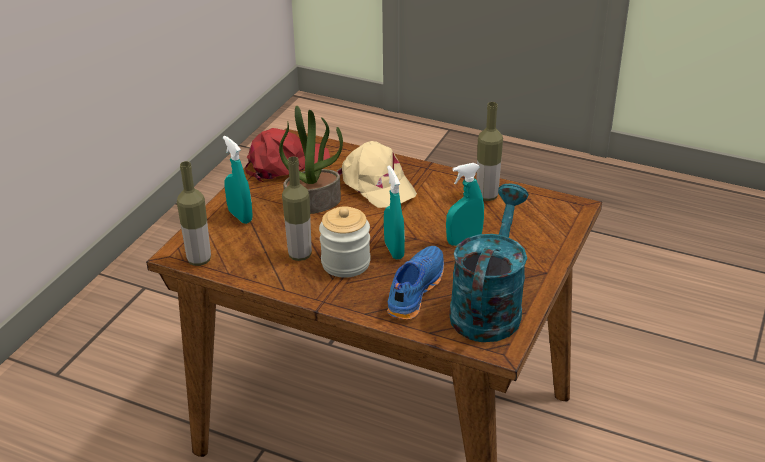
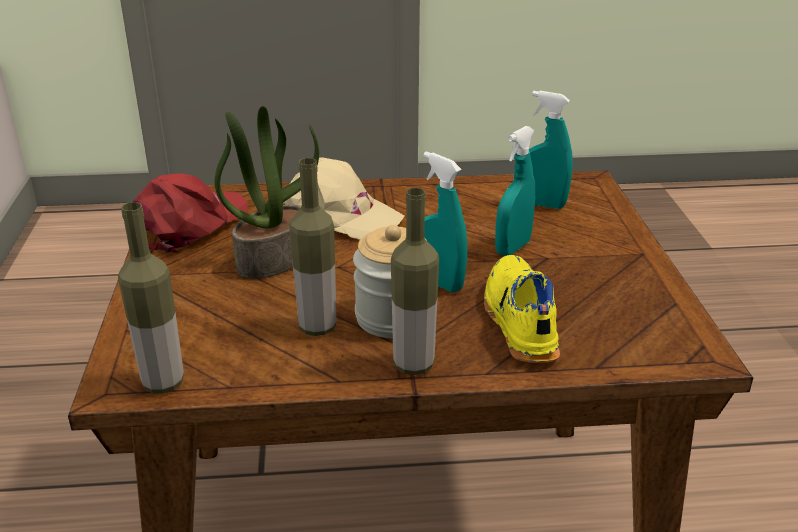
camera: 30 degrees left, 5 degrees down
turquoise spray bottle [223,136,253,224] -> turquoise spray bottle moved to [529,91,573,209]
blue shoe [387,246,444,320] -> yellow shoe [484,255,560,363]
turquoise watering can [449,184,529,342] -> none
bottle [477,102,503,201] -> bottle moved to [391,188,439,375]

